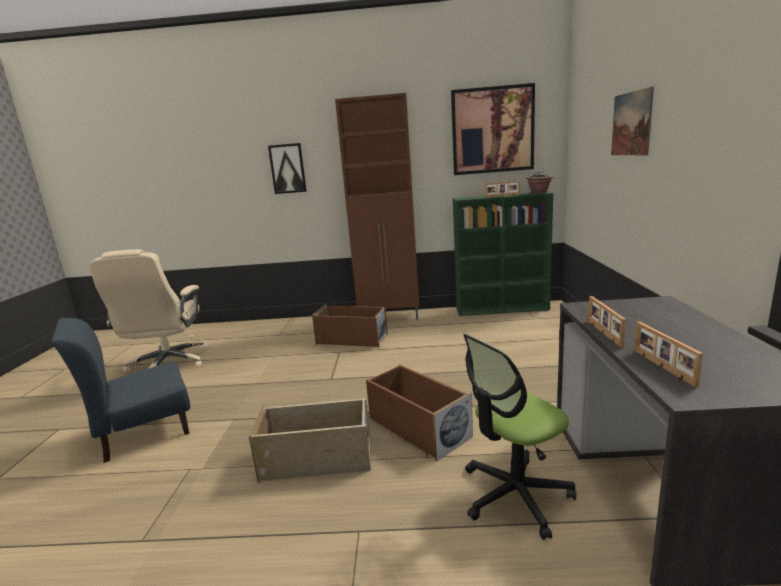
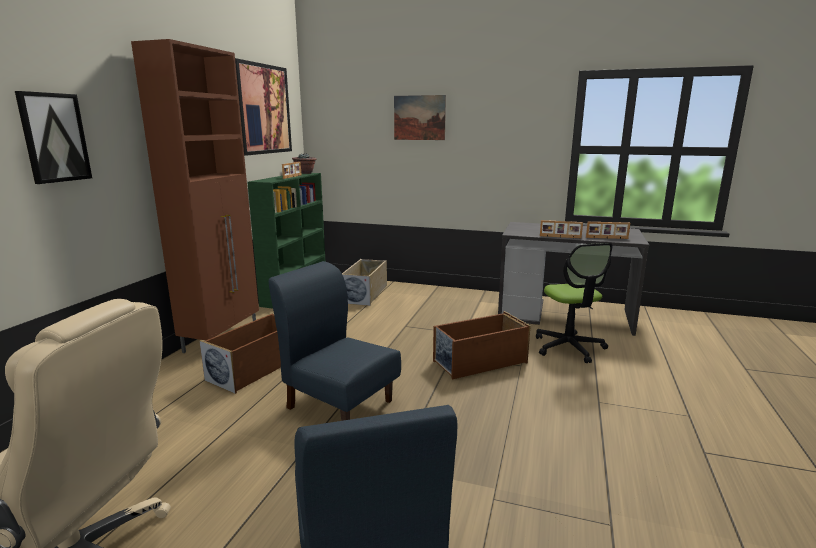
camera: 75 degrees left, 0 degrees up
beige storage box [249,398,371,483] -> beige storage box moved to [342,259,387,306]
none -> blue chair [269,261,401,421]

